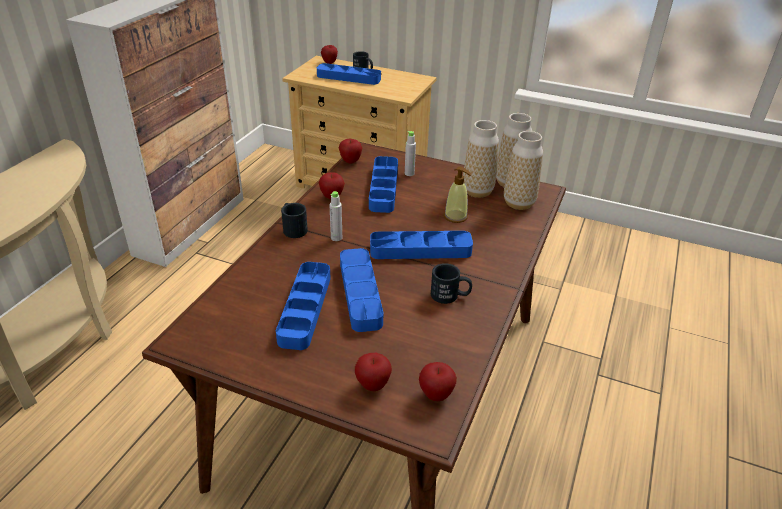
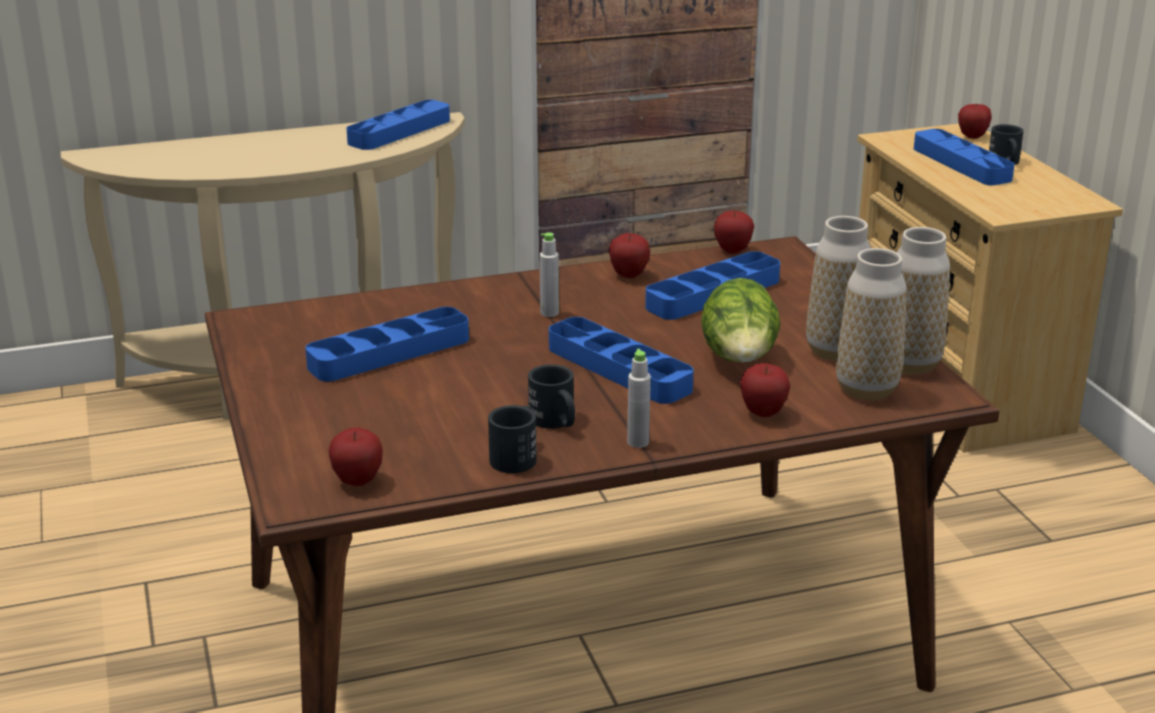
camera: 50 degrees right, 10 degrees down
black mug [281,203,308,238] -> black mug moved to [488,405,537,473]
blue tray [340,248,383,332] -> blue tray moved to [346,100,450,150]
apple [355,353,392,391] -> apple moved to [740,363,790,417]
grey bottle [405,131,416,176] -> grey bottle moved to [627,349,651,448]
soap dispenser [444,167,472,223] -> lettuce [701,278,781,363]

